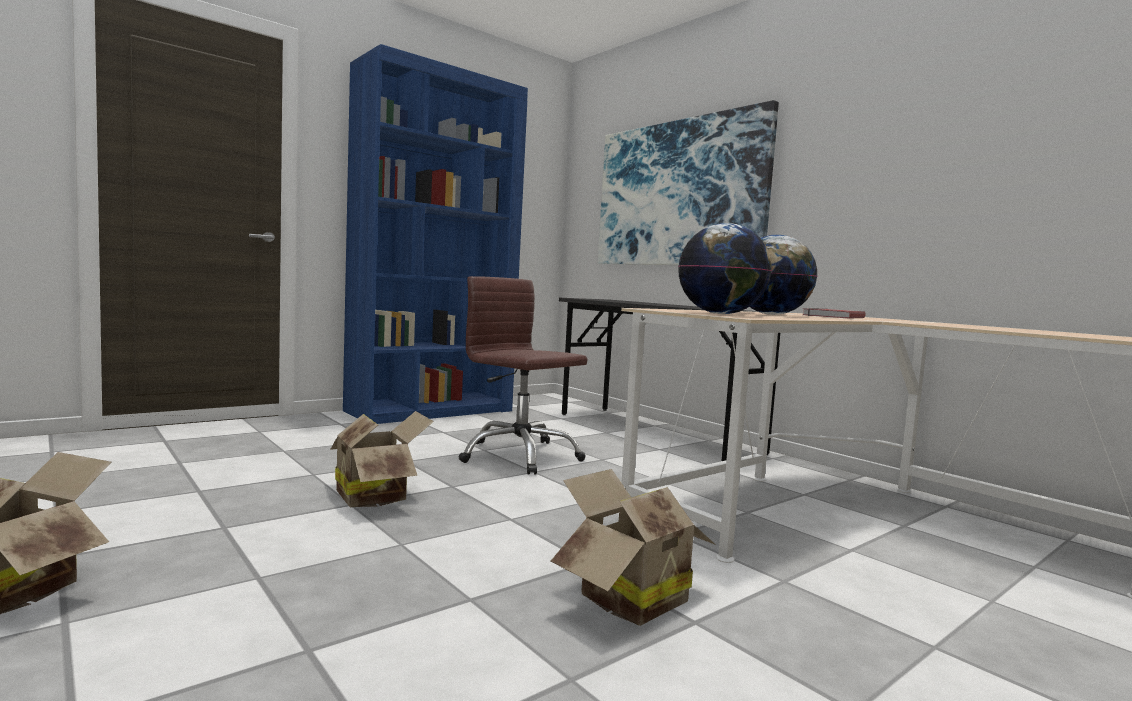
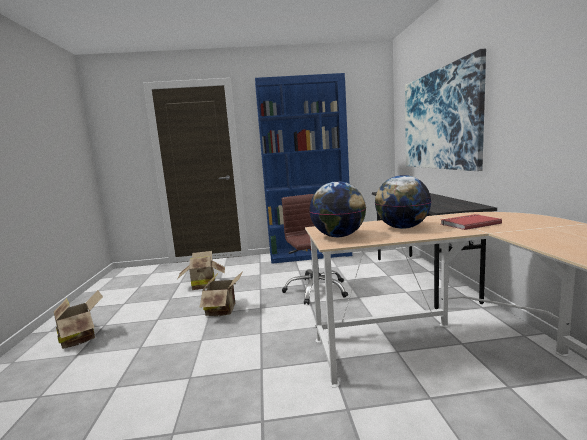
camera: 35 degrees right, 5 degrees up
cardboard box [551,469,716,626] -> cardboard box moved to [177,251,225,290]

